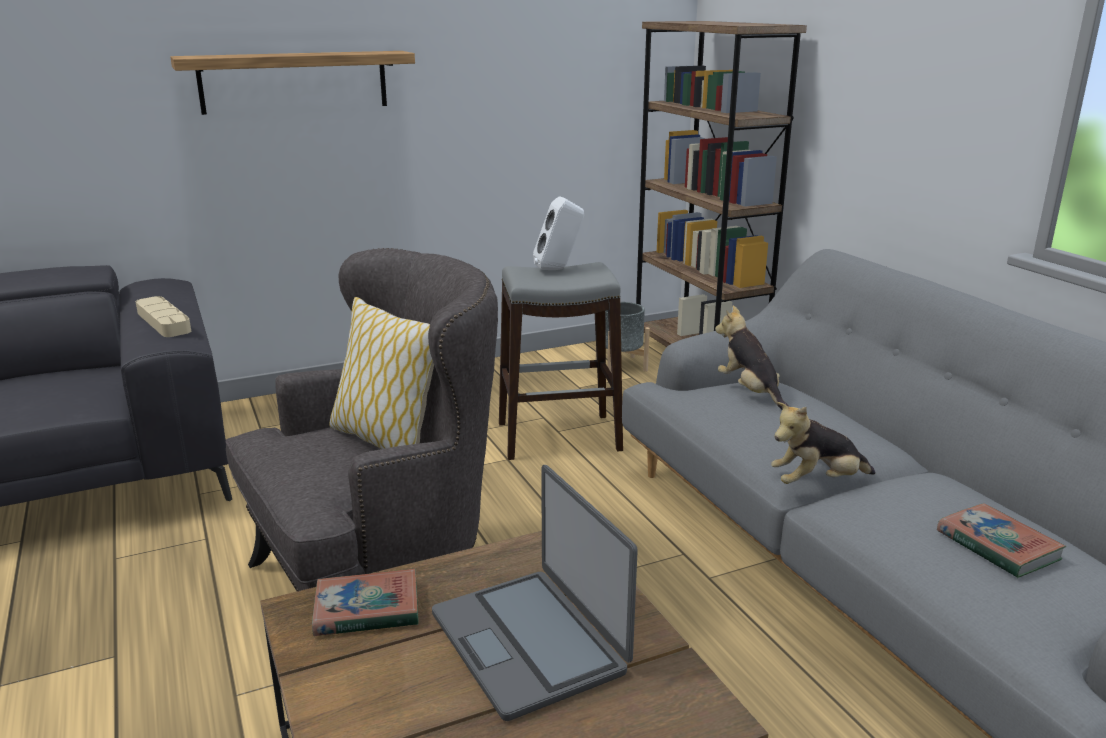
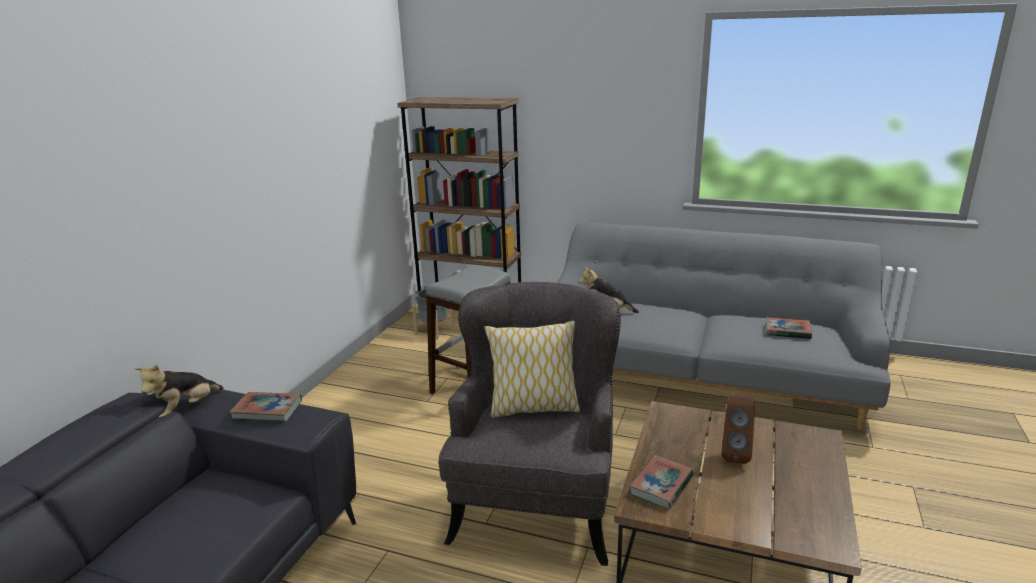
camera: 45 degrees left, 0 degrees up
beige tray [135,296,191,337] -> book [229,392,302,422]
shelf [170,51,415,115] -> none
laptop [432,465,638,721] -> brown speaker [722,394,755,464]
white speaker [533,196,584,270] -> none
plush toy [771,402,875,484] -> plush toy moved to [135,365,224,417]

